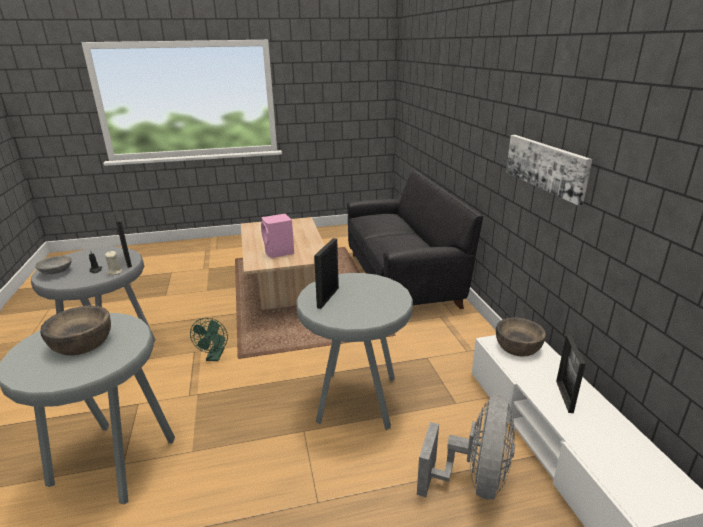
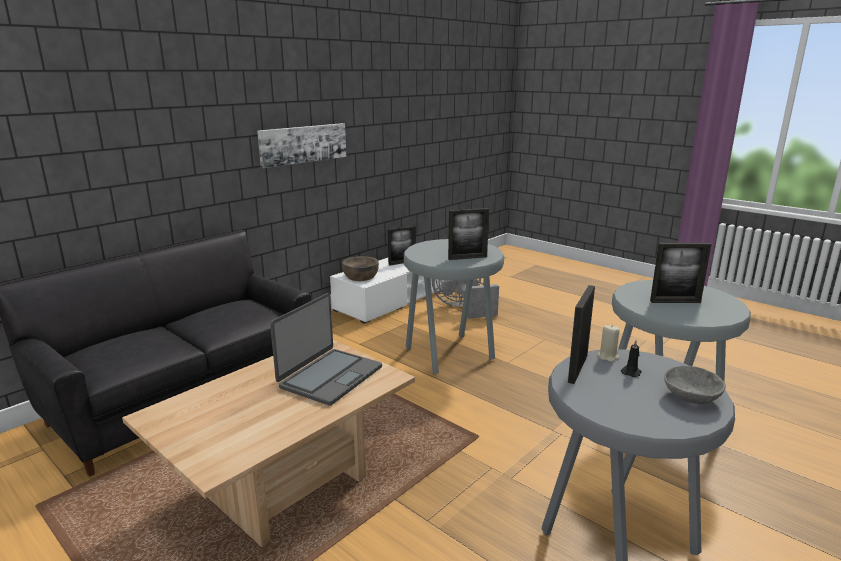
camera: 125 degrees left, 5 degrees down
brown bowl [40,305,111,356] -> picture frame [650,243,712,303]
green fan [190,318,228,361] -> none
pink speaker [261,214,294,258] -> laptop [270,293,382,406]

